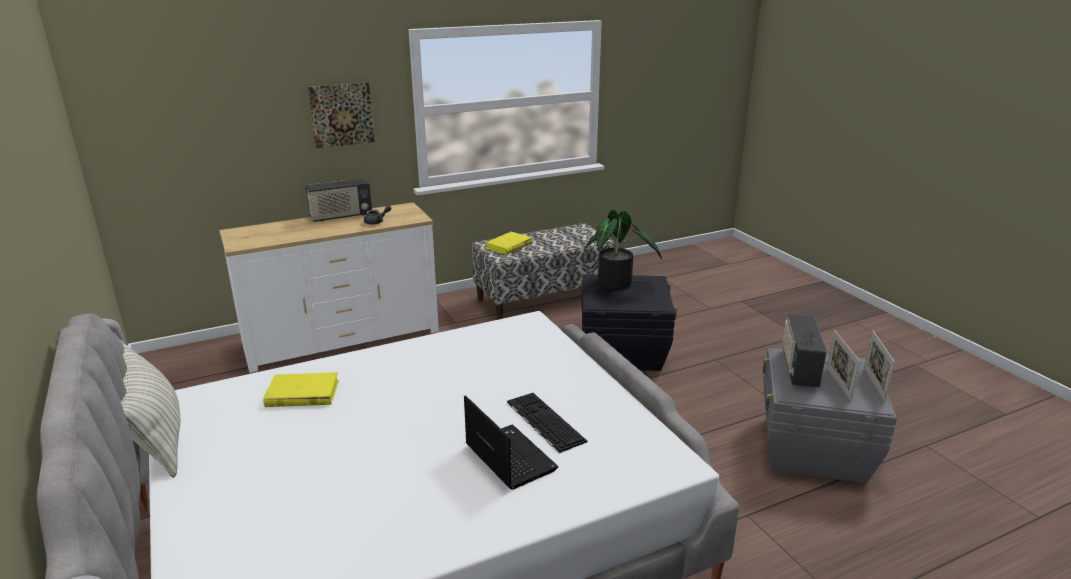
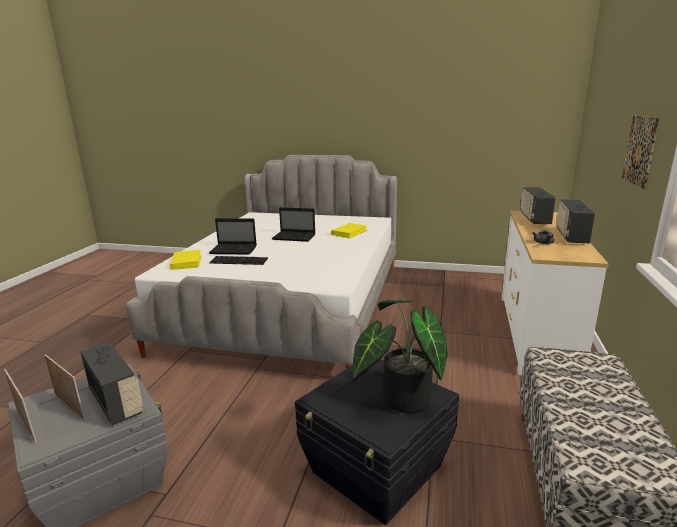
camera: 130 degrees right, 5 degrees down
pillow [121,340,180,478] -> none
yellow book [485,232,532,255] -> yellow book moved to [169,250,202,270]
none -> laptop [272,207,316,242]
none -> radio [521,187,556,224]

